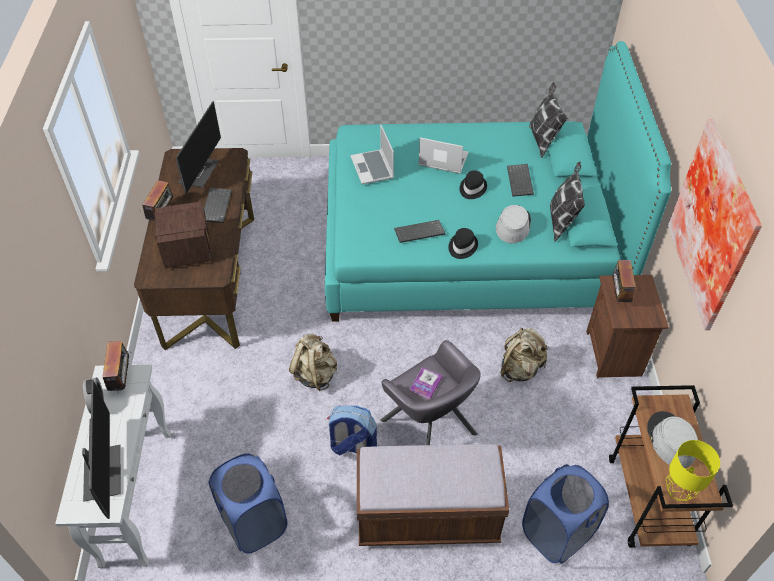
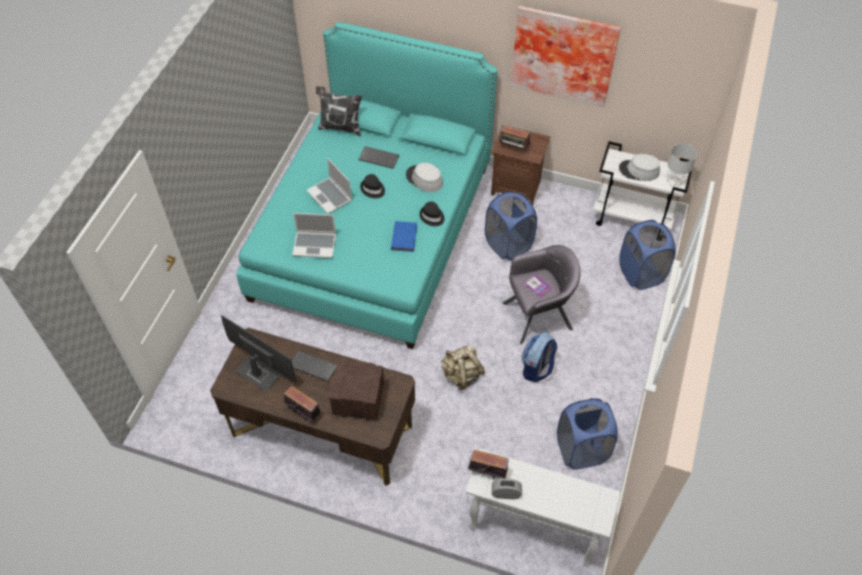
camera: 70 degrees left, 5 degrees up
monitor [82,380,121,519] -> none
brown bench [357,444,509,546] -> none
keyboard [394,220,445,243] -> blue book [391,221,417,252]
laptop [418,137,469,174] -> laptop turned 75 degrees counterclockwise [307,158,352,214]
beige backpack [500,328,549,382] -> blue laundry basket [485,191,537,260]
pillow [550,161,585,242] -> none
brown cart [609,385,733,548] -> white cart [593,141,692,230]
yellow table lamp [666,440,720,501] -> grey table lamp [666,143,697,187]

